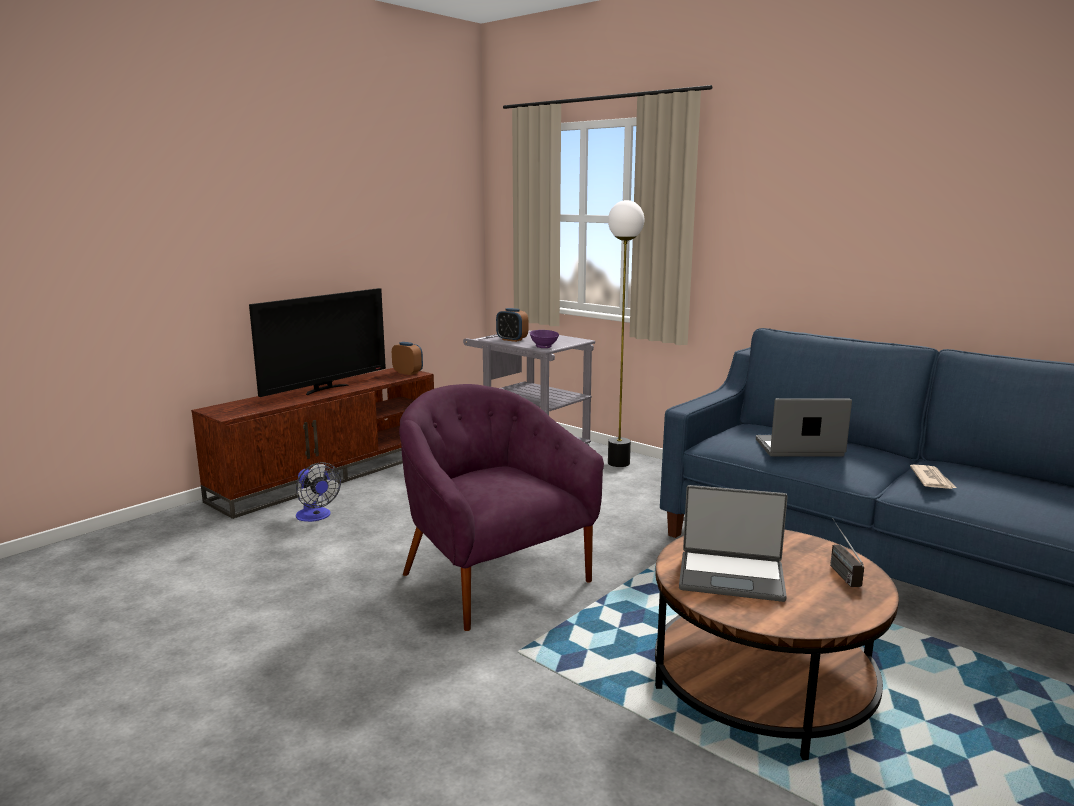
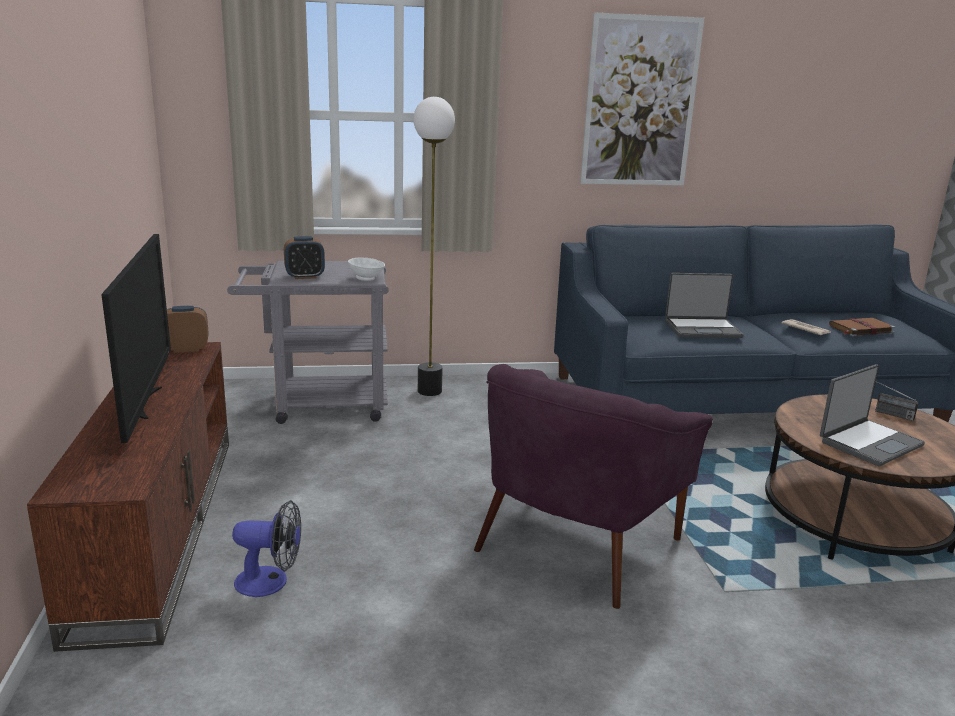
camera: 50 degrees left, 5 degrees up
purple armchair [399,384,604,631] -> purple armchair turned 60 degrees counterclockwise [474,364,713,609]
purple bowl [530,330,559,348] -> white bowl [348,257,385,281]
laptop [756,398,852,457] -> laptop turned 135 degrees counterclockwise [665,273,744,338]
none -> picture [580,12,704,185]
none -> brown book [829,318,895,336]

